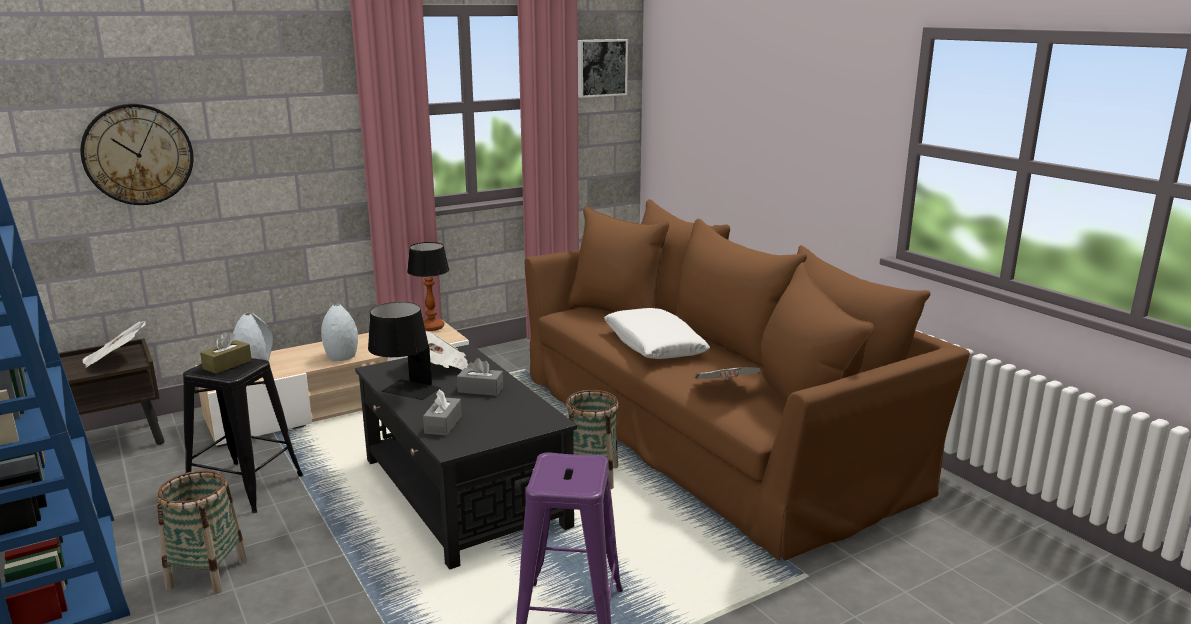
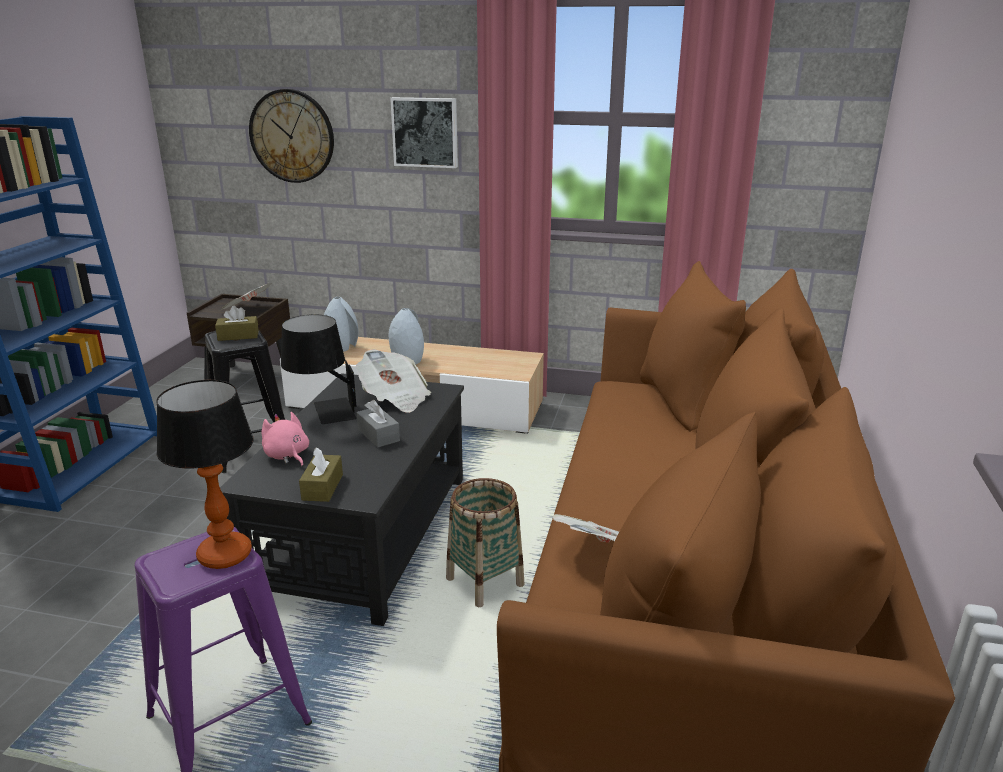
camera: 45 degrees right, 5 degrees up
basket [157,470,247,594] -> none
table lamp [407,242,449,331] -> table lamp moved to [156,380,254,569]
grey tissue box [423,389,462,436] -> pink plush toy [262,412,309,467]
picture [578,39,628,98] -> picture moved to [390,97,458,168]
white pillow [604,308,710,359] -> none
none -> brown tissue box [299,447,343,502]

